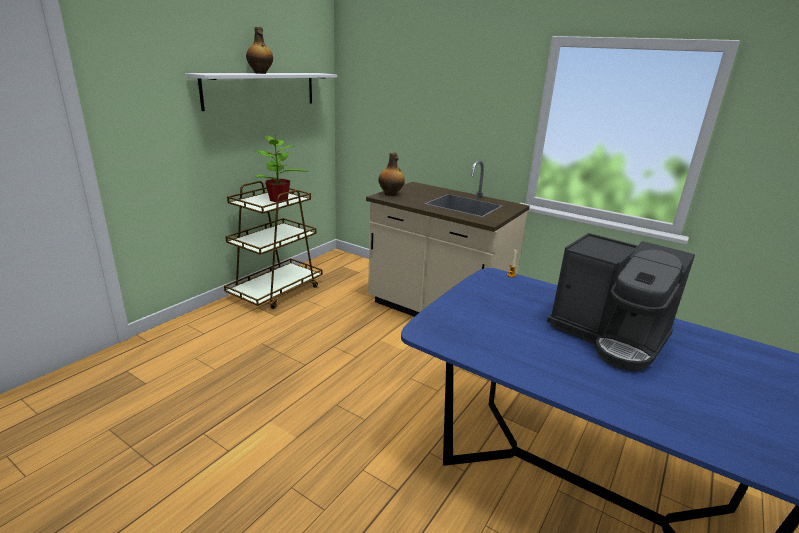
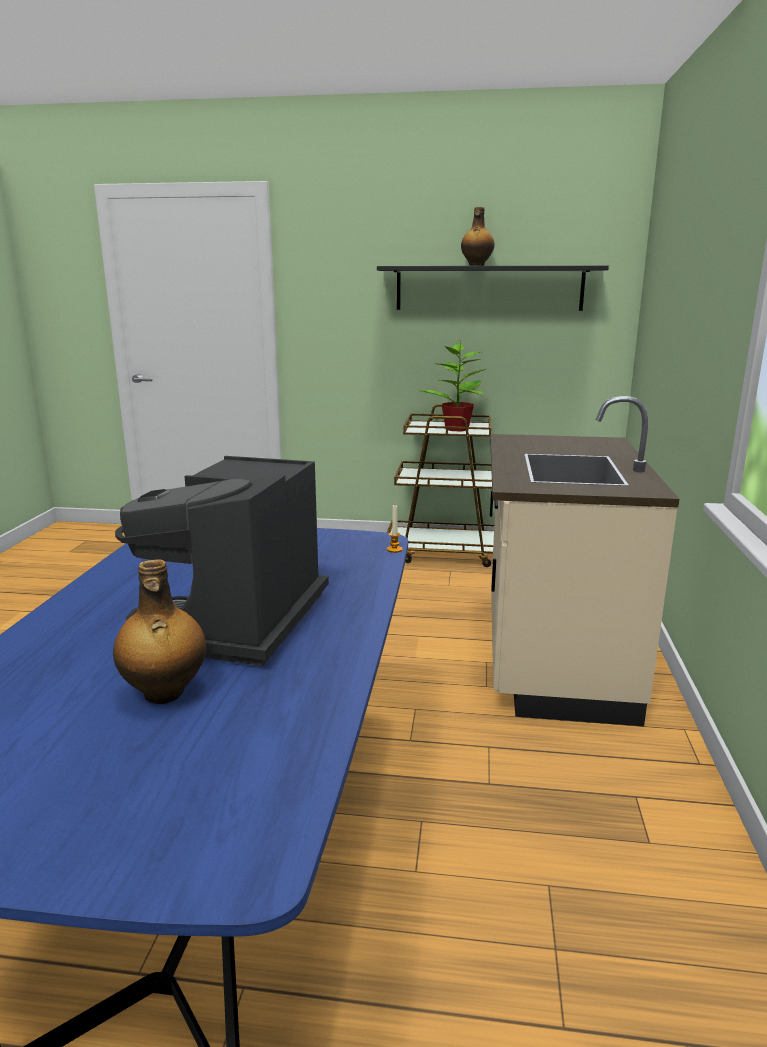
camera: 65 degrees right, 5 degrees down
white shelf [185,73,337,111] -> black shelf [377,265,609,311]
bottle [378,152,405,196] -> bottle moved to [113,559,206,704]

